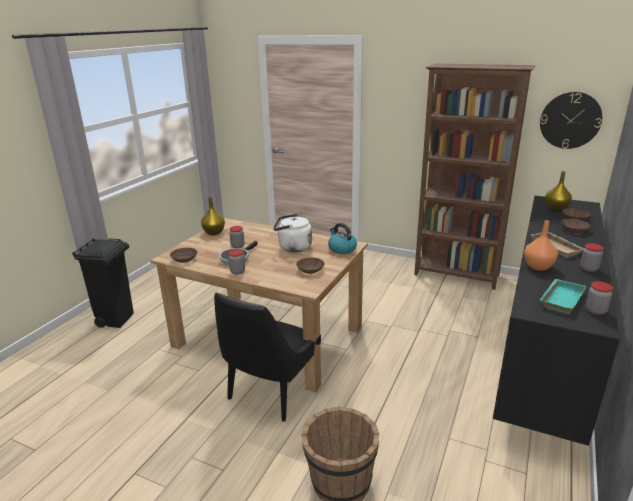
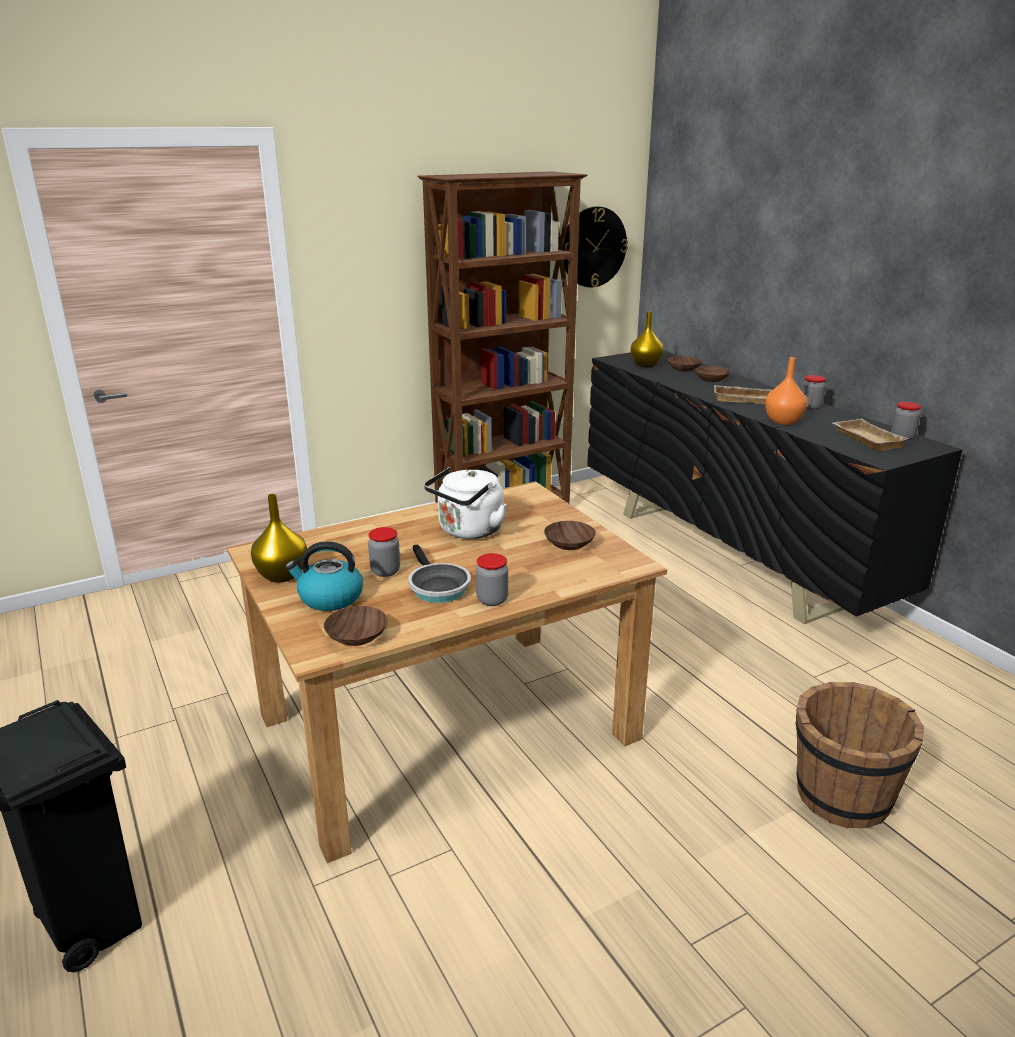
camera: 55 degrees left, 0 degrees up
black chair [214,293,321,422] -> none
kettle [328,223,357,254] -> kettle moved to [285,541,363,611]
turquoise tray [540,279,586,314] -> beige tray [833,419,909,451]

